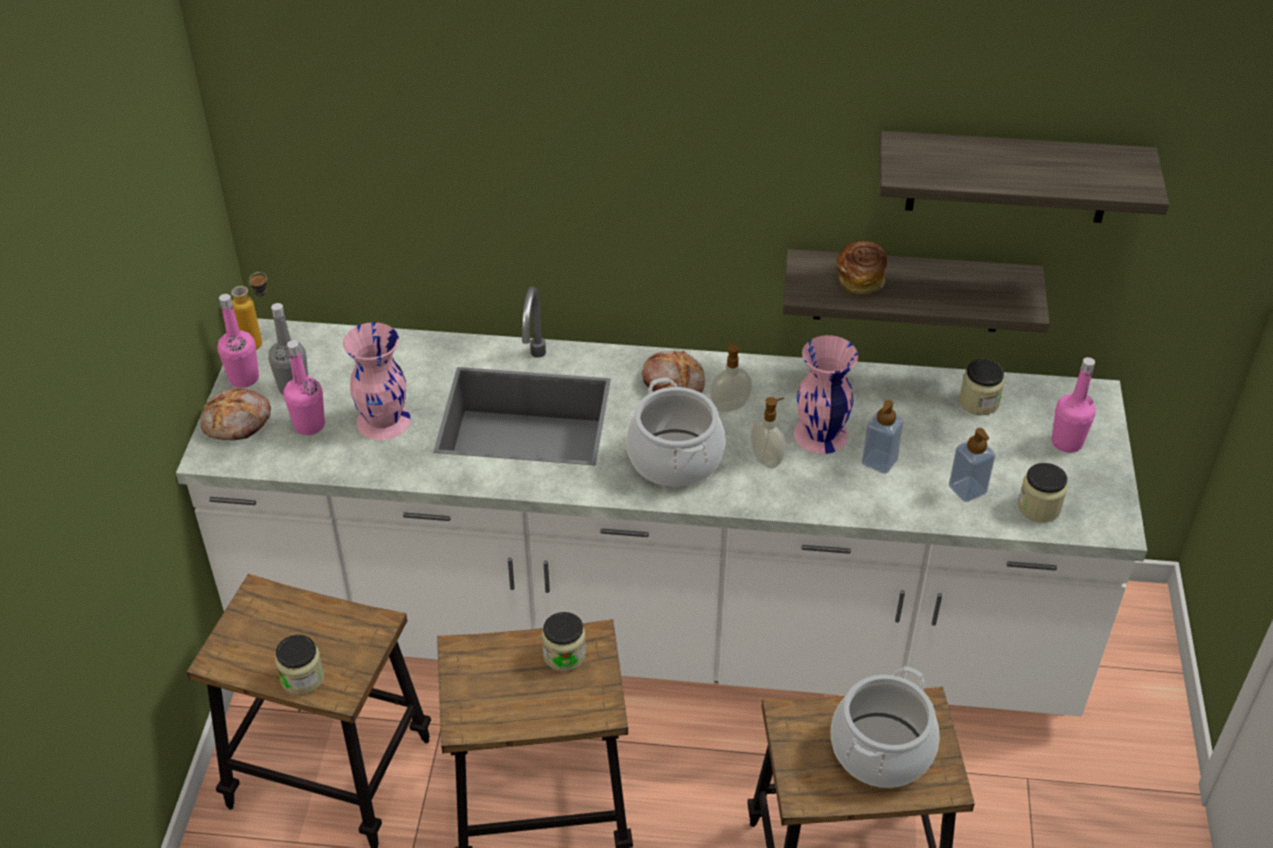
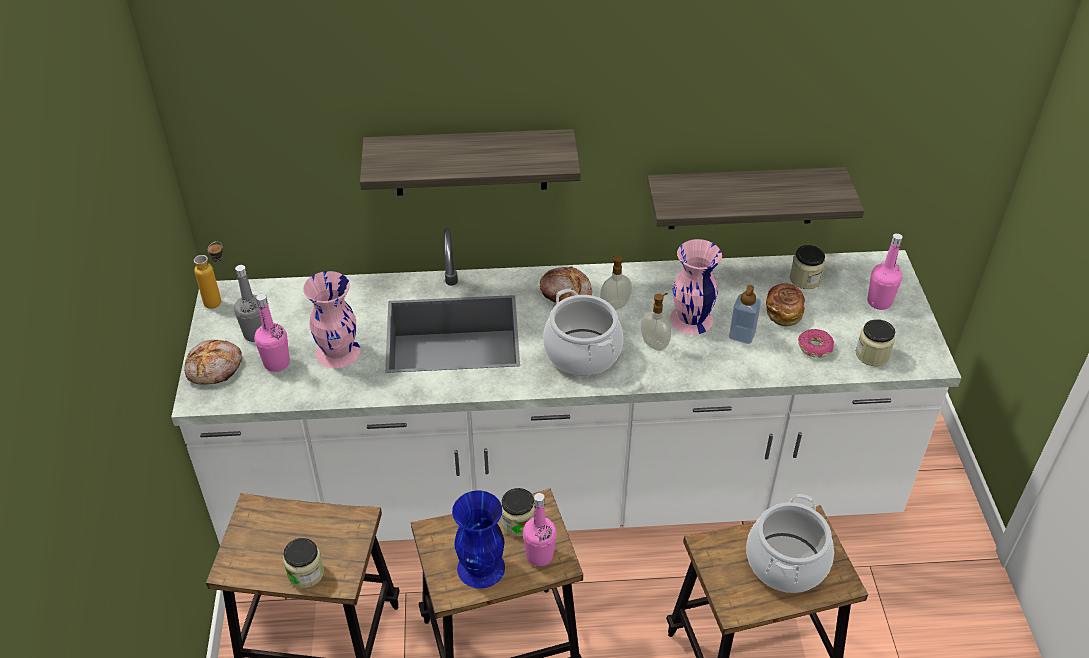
camera: 10 degrees left, 0 degrees up
pink bottle [218,294,259,388] -> pink bottle moved to [523,493,557,566]
bread [836,241,888,294] -> bread moved to [766,284,805,327]
shelf [880,131,1169,223] -> shelf moved to [360,129,581,196]
soap dispenser [949,428,995,502] -> donut [798,329,834,358]
none -> blue vase [452,490,505,589]

